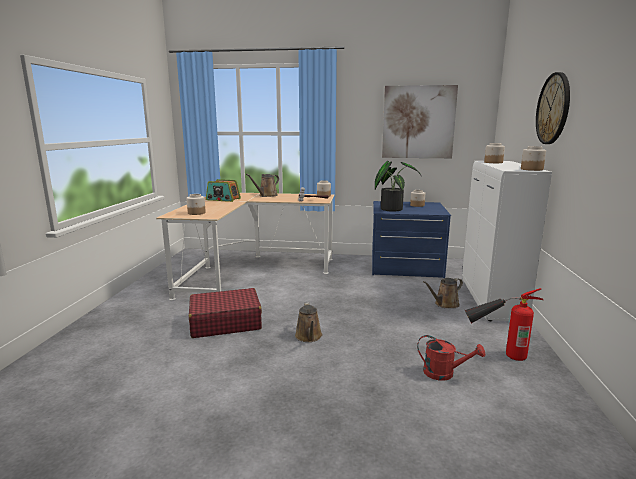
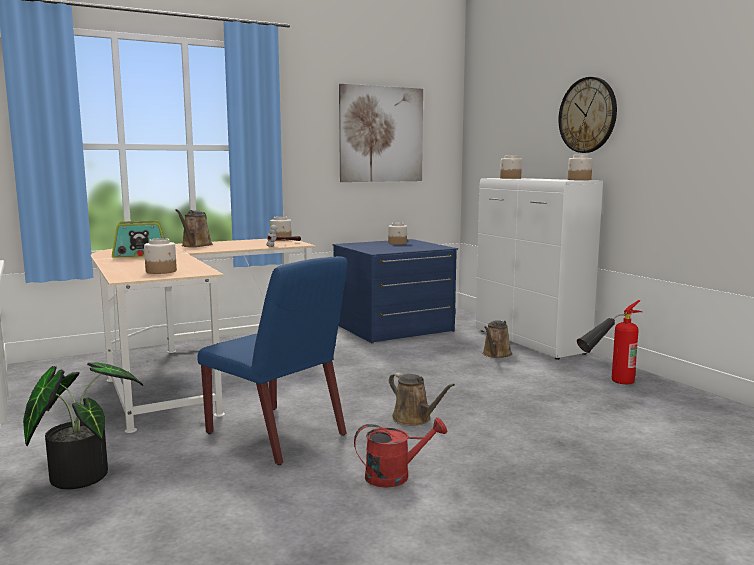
camera: 35 degrees left, 5 degrees down
red suitcase [189,288,262,338] -> blue chair [198,256,347,465]
potted plant [375,161,421,212] -> potted plant moved to [23,363,143,489]
red watering can [417,335,485,381] -> red watering can moved to [354,417,447,488]

